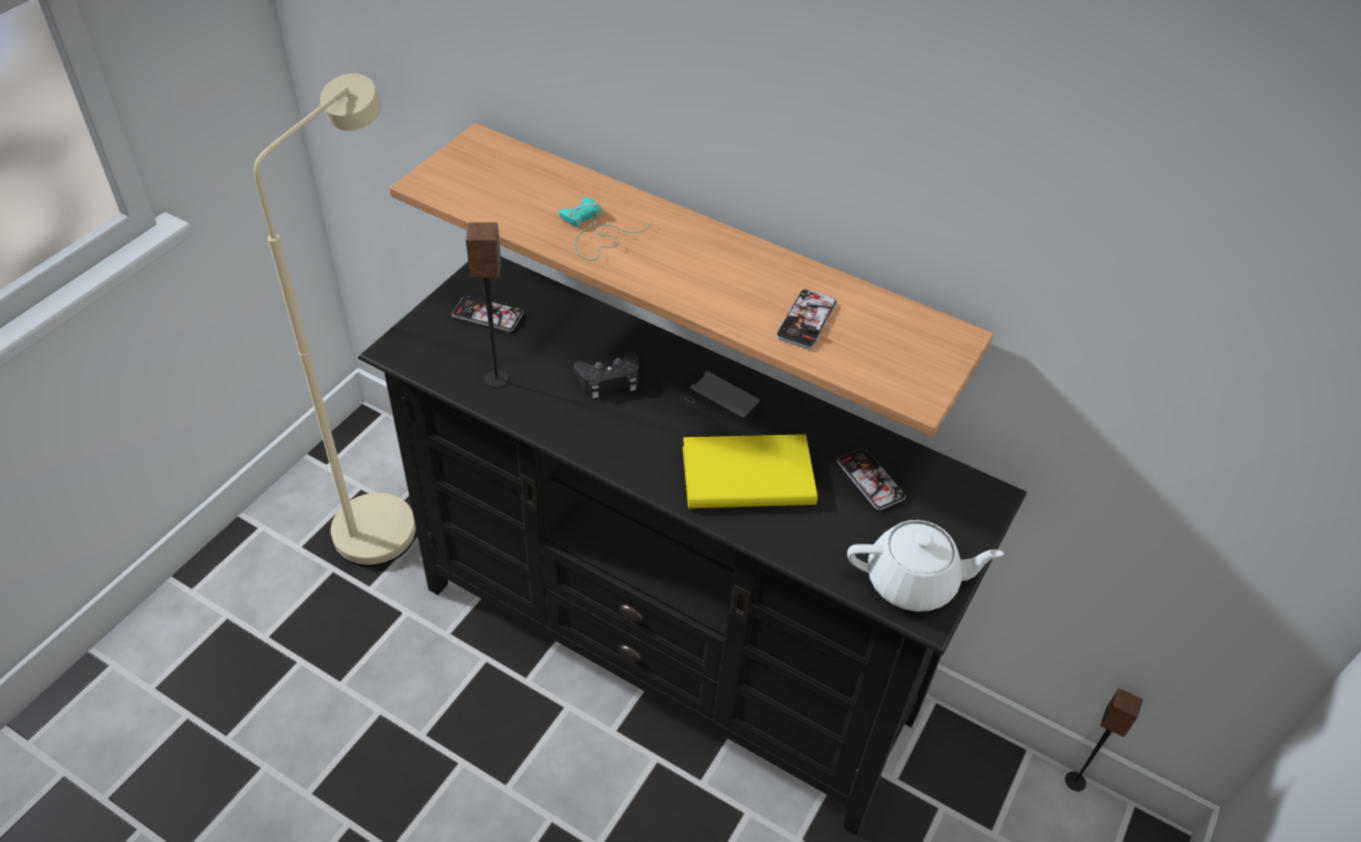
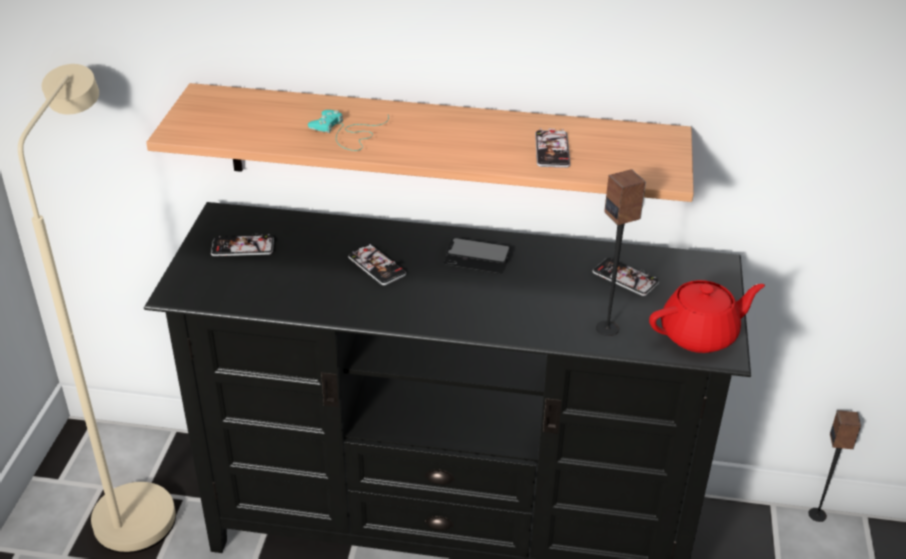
camera: 20 degrees left, 10 degrees down
speaker [466,223,509,388] -> speaker moved to [596,170,646,336]
black game controller [574,352,639,398] -> phone [348,244,406,285]
yellow book [682,434,818,508] -> none
white teapot [847,520,1004,612] -> red teapot [649,280,765,353]

